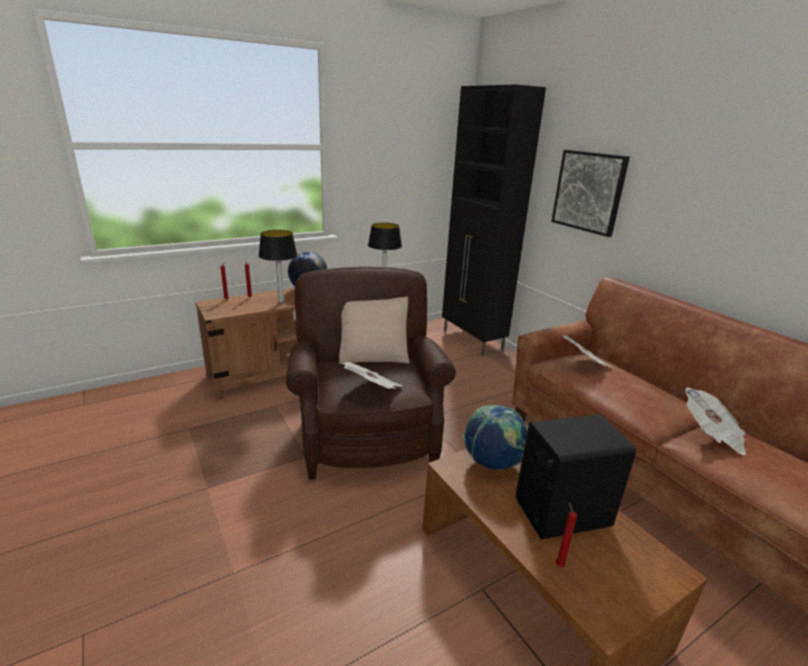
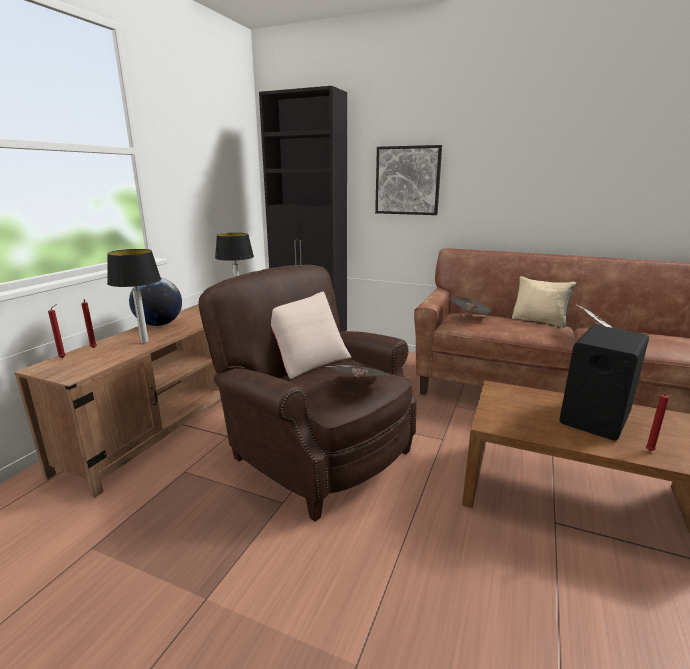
camera: 35 degrees left, 5 degrees down
globe [463,405,527,470] -> none
none -> beige pillow [512,276,576,328]

